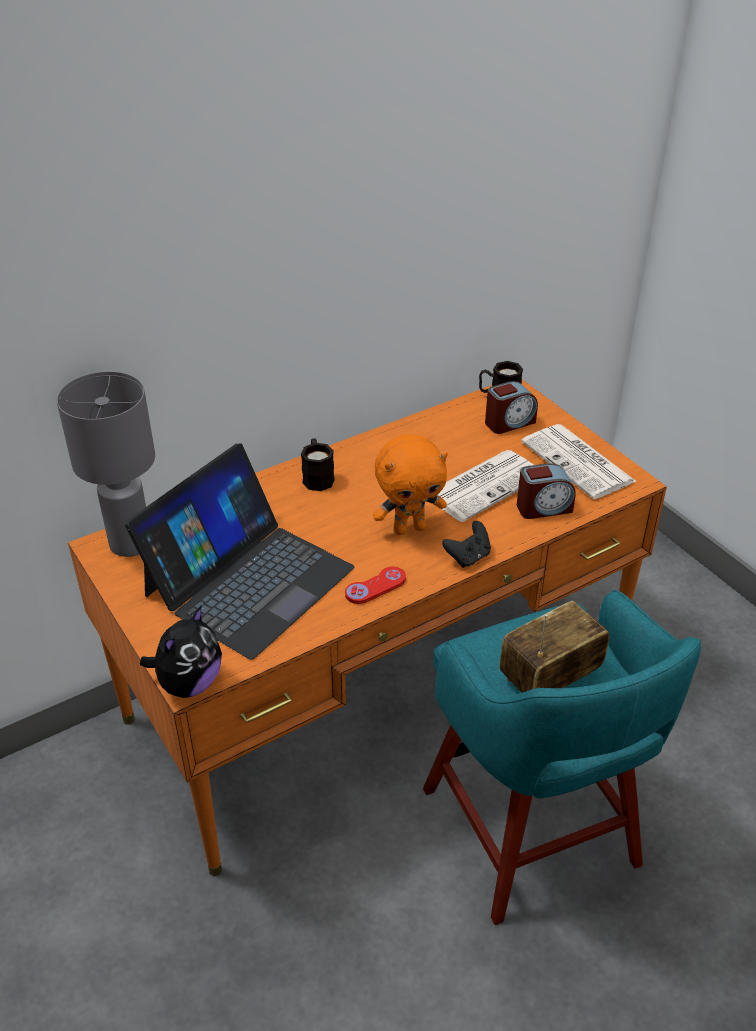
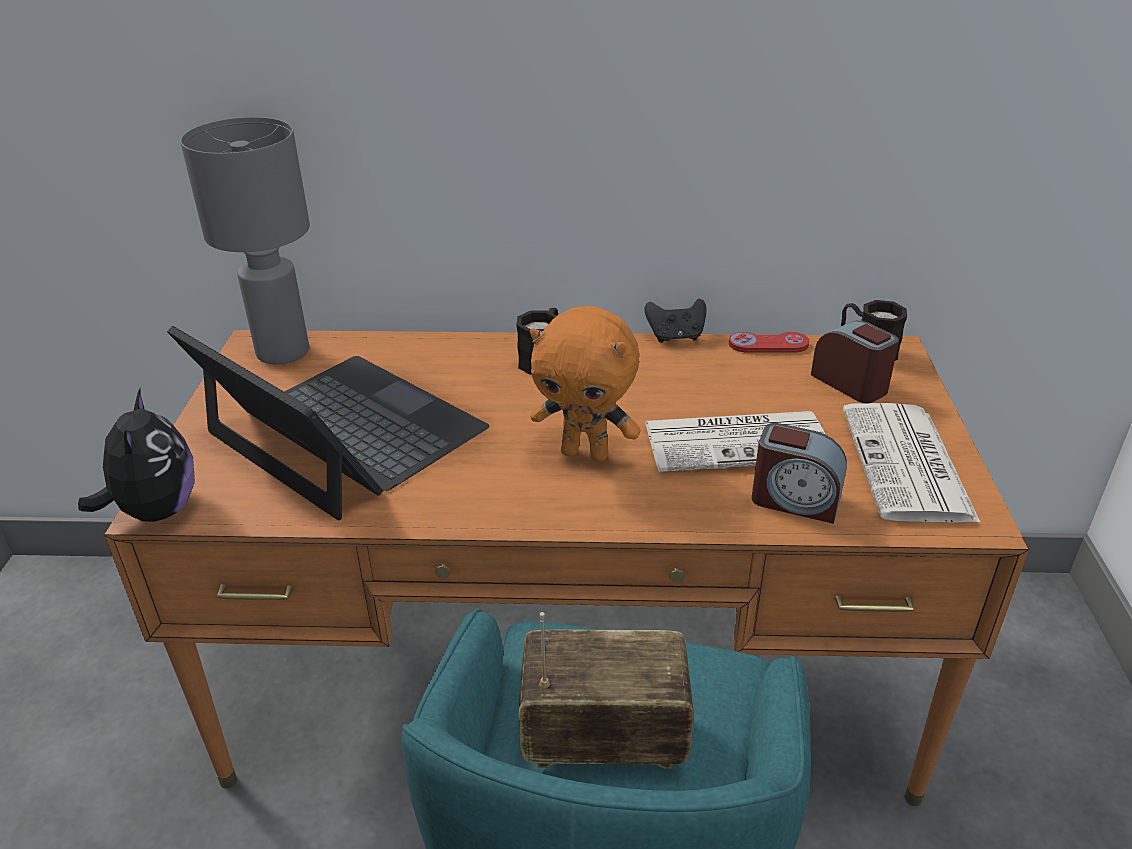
camera: 35 degrees right, 5 degrees down
laptop [125,443,355,660] -> laptop turned 120 degrees counterclockwise [167,326,489,520]
plush toy [140,606,222,698] -> plush toy turned 75 degrees counterclockwise [78,388,195,522]
red game controller [345,566,406,604] -> red game controller moved to [729,332,809,353]
black game controller [442,521,491,568] -> black game controller moved to [644,299,706,343]
alarm clock [485,381,538,434] -> alarm clock turned 135 degrees counterclockwise [811,321,899,403]

